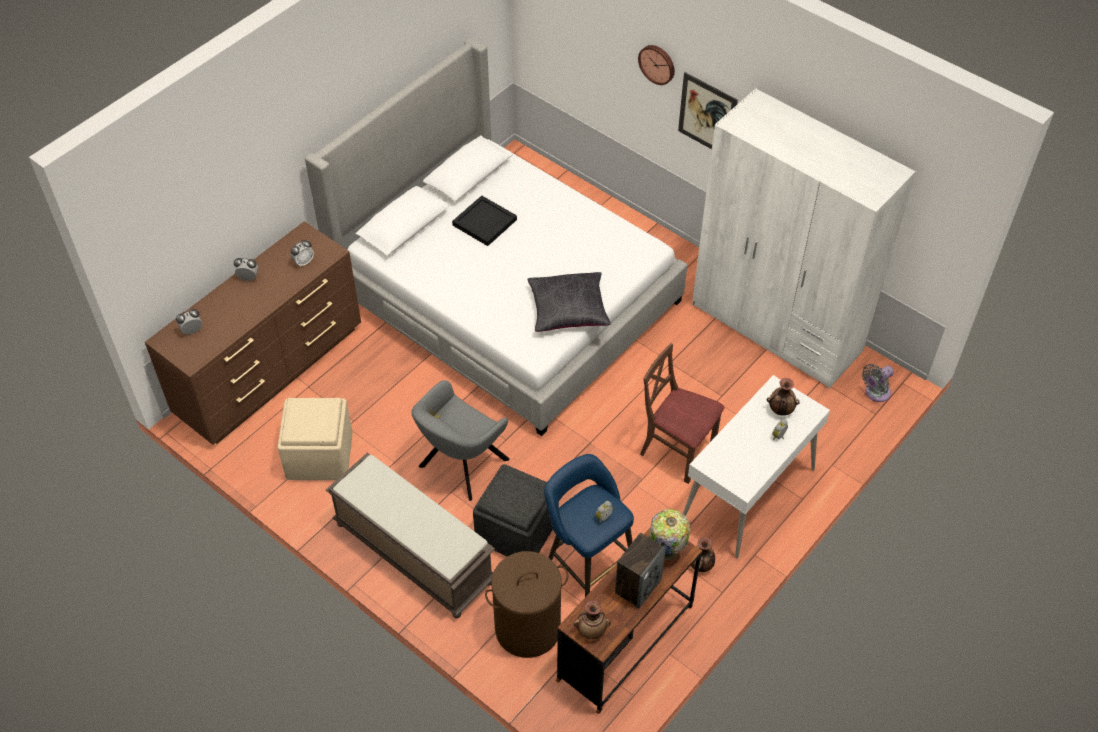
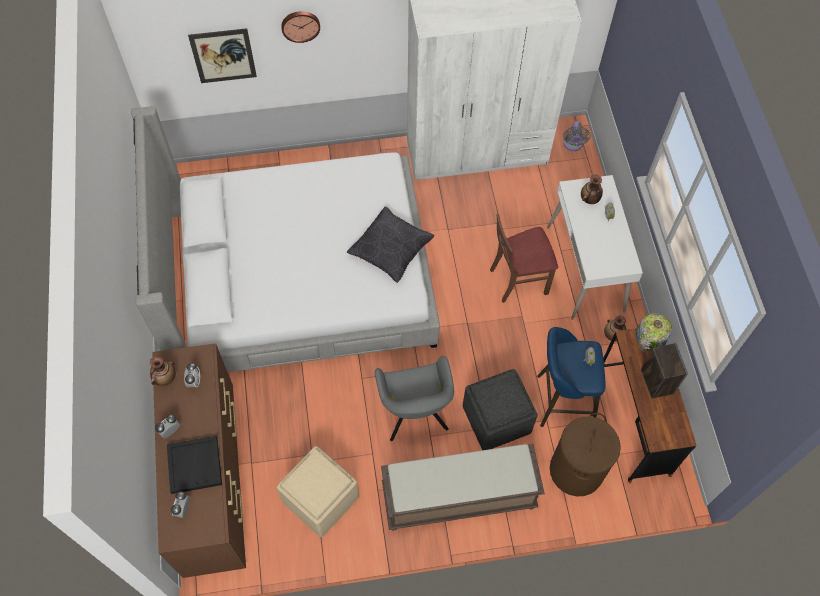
camera: 50 degrees left, 10 degrees up
black tray [452,196,517,246] -> black tray moved to [167,436,222,494]
vase [574,600,611,640] -> vase moved to [150,356,176,386]
picture [678,72,738,149] -> picture moved to [188,28,257,83]

